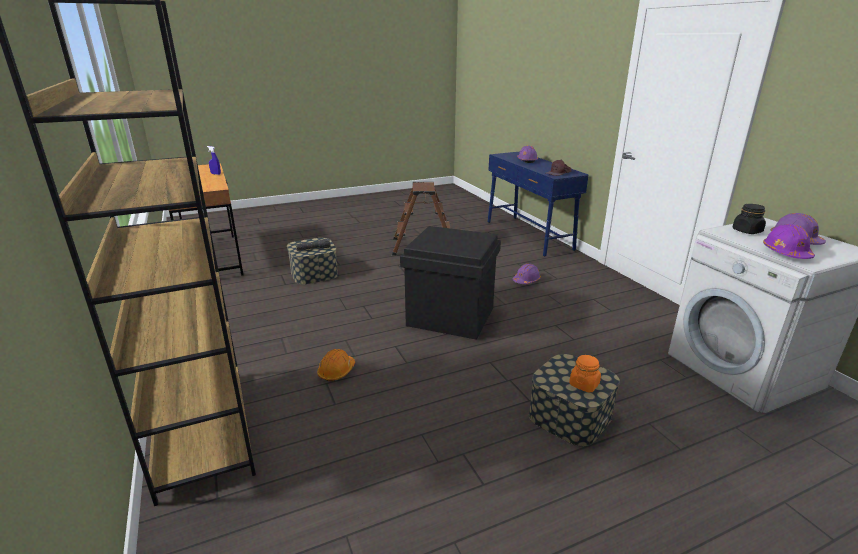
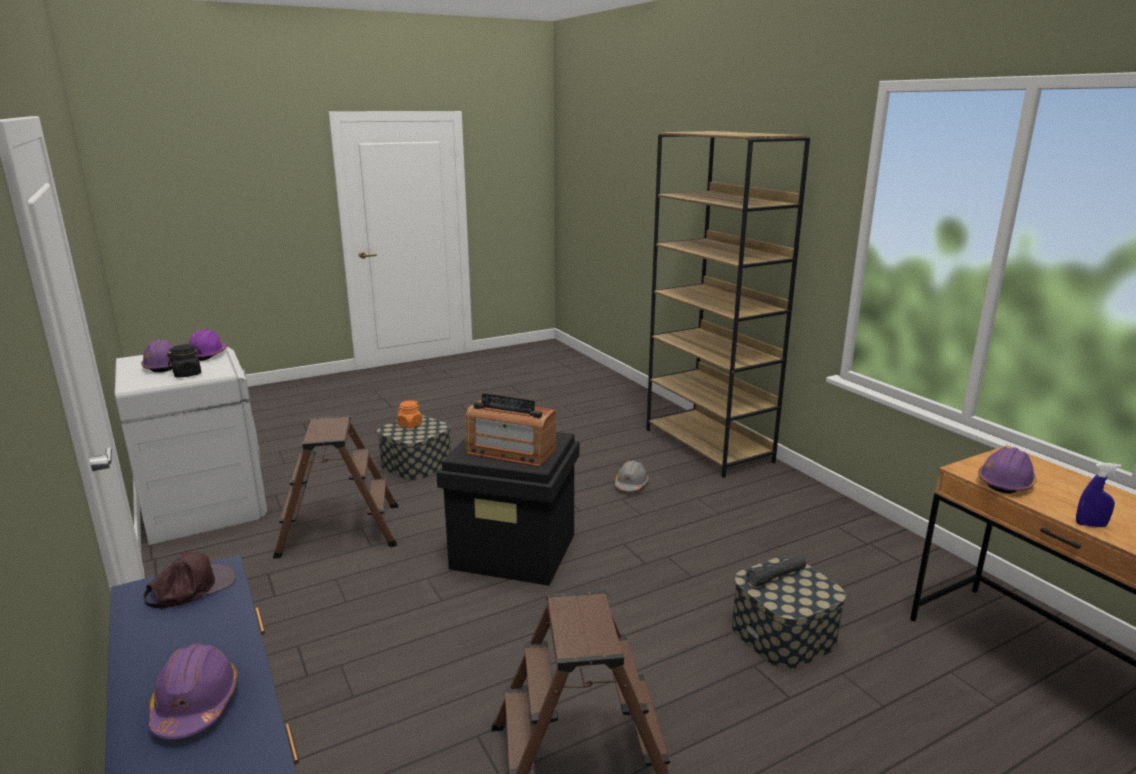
camera: 175 degrees right, 5 degrees down
orange hard hat [317,349,355,382] -> grey hard hat [615,460,649,491]
purple hard hat [513,263,541,284] -> purple hard hat moved to [978,447,1037,494]
none -> brown step ladder [273,415,399,558]
none -> radio [465,393,556,467]

